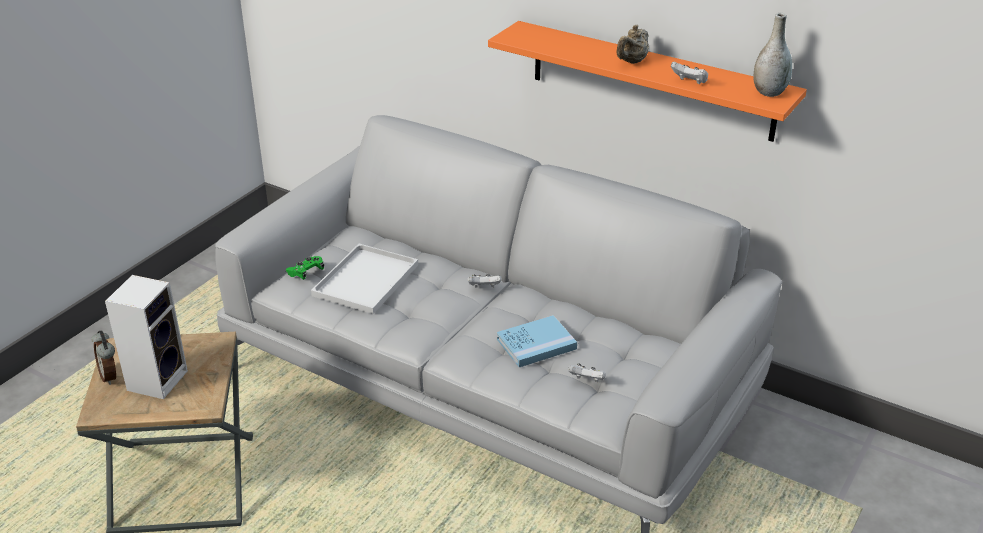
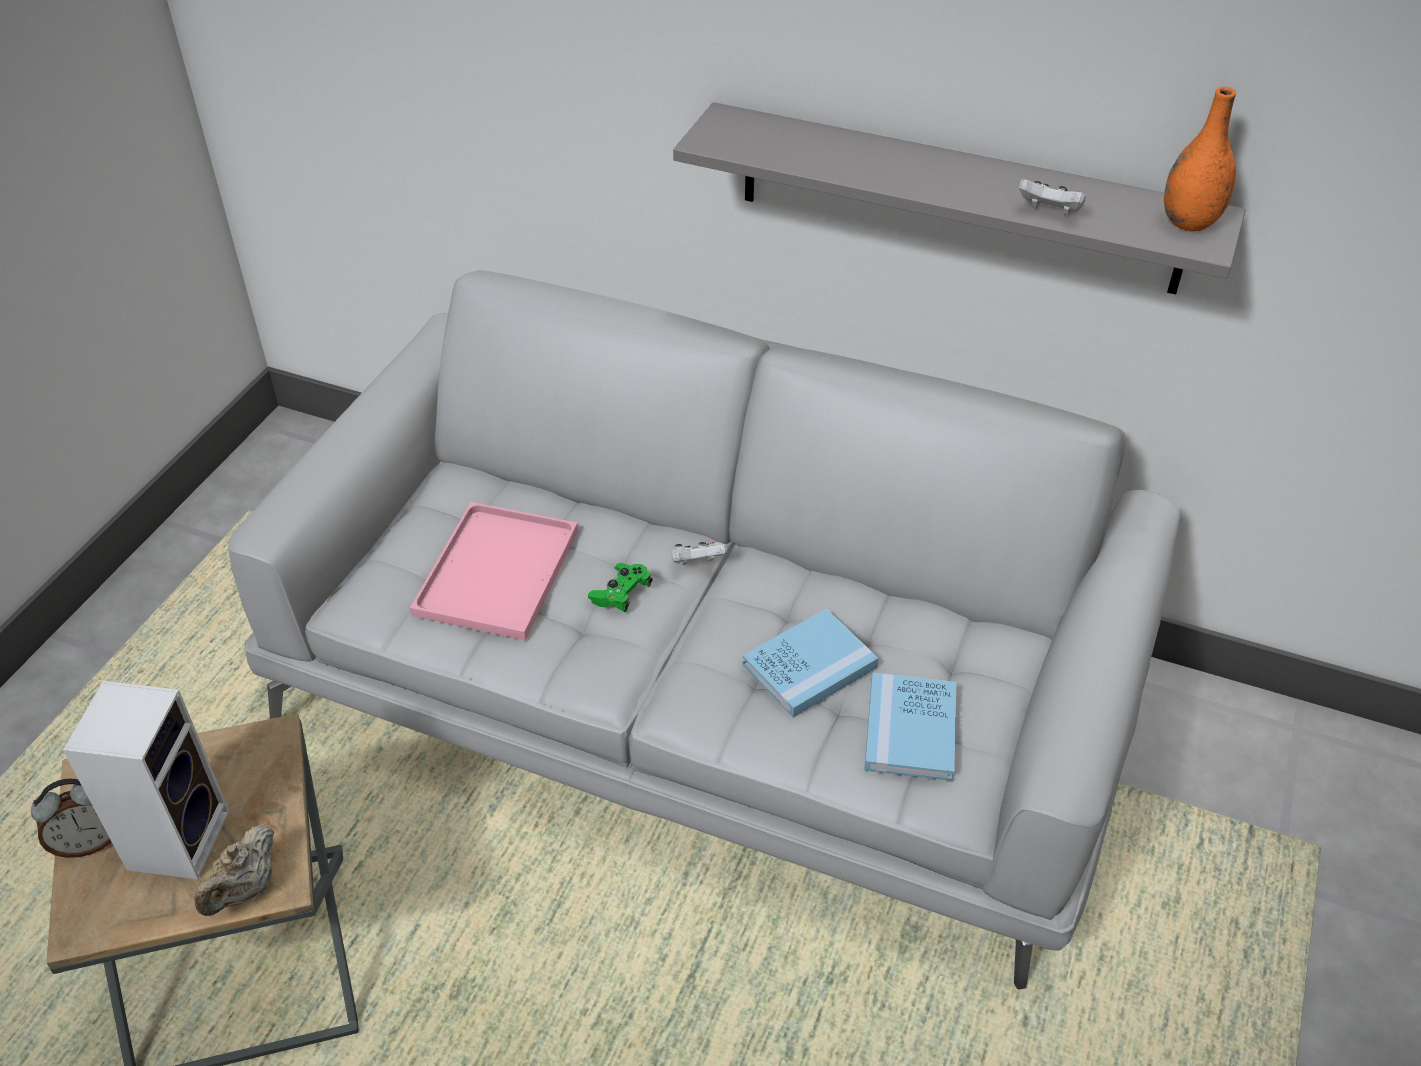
camera: 10 degrees left, 10 degrees up
alarm clock [91,330,116,385] -> alarm clock turned 75 degrees counterclockwise [31,779,111,858]
green game controller [286,256,324,280] -> green game controller moved to [588,563,653,612]
white tray [311,244,418,314] -> pink tray [410,502,578,640]
orange shelf [488,21,807,142] -> grey shelf [673,102,1246,294]
white game controller [568,363,606,382] -> blue book [864,673,956,781]
beige teapot [616,25,649,64] -> beige teapot moved to [194,825,274,916]
grey vase [753,13,792,97] -> orange vase [1164,87,1236,232]

